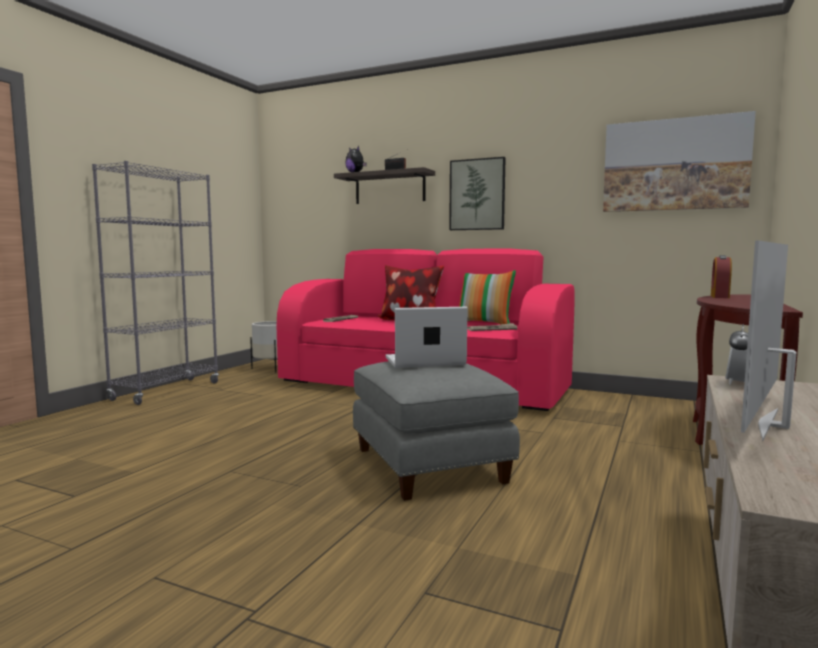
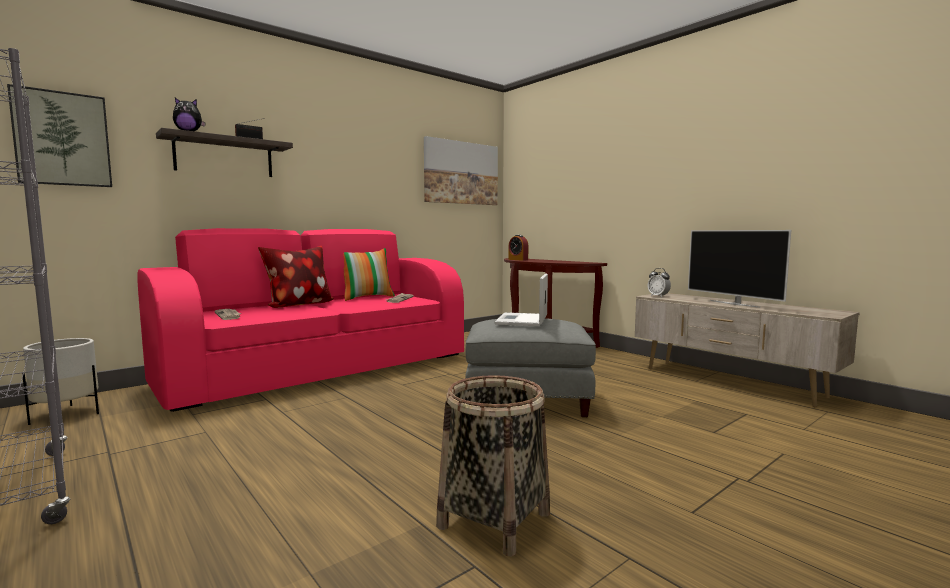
camera: 65 degrees left, 0 degrees up
picture [449,157,506,230] -> picture moved to [7,84,112,187]
none -> basket [436,375,550,557]

